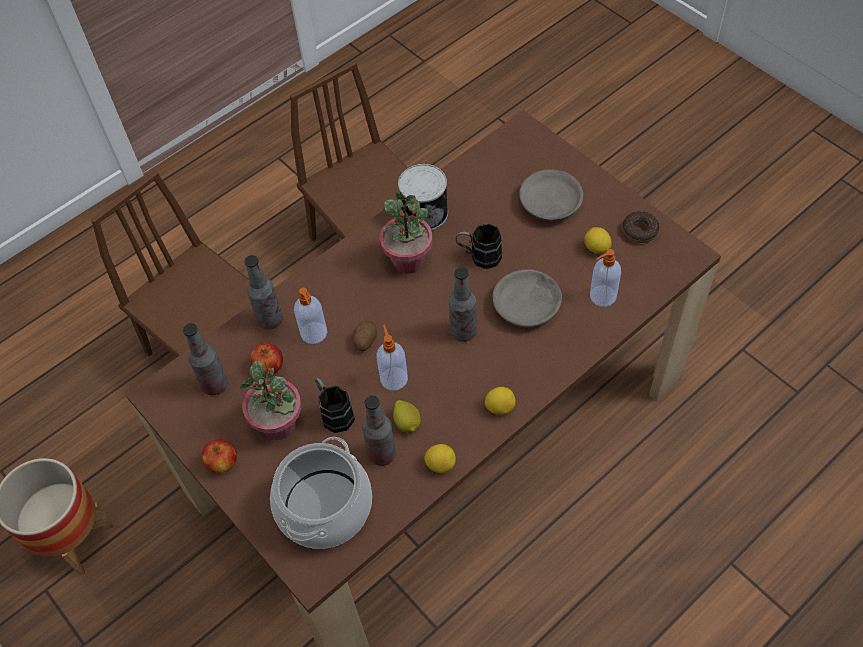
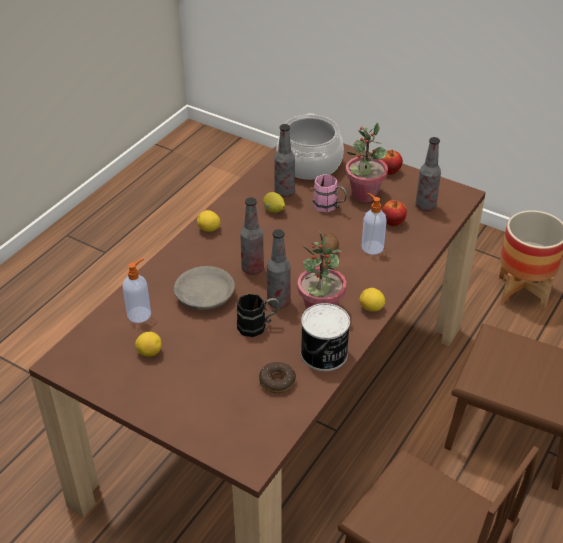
camera: 160 degrees right, 15 degrees down
bottle [244,255,283,329] -> bottle moved to [267,229,290,308]
black mug [315,377,355,433] -> pink mug [313,174,347,212]
soap dispenser [376,324,408,391] -> none
lemon [424,444,456,473] -> lemon moved to [360,288,385,312]
grey bowl [519,169,583,221] -> none
donut [622,211,659,243] -> donut moved to [259,362,296,393]

